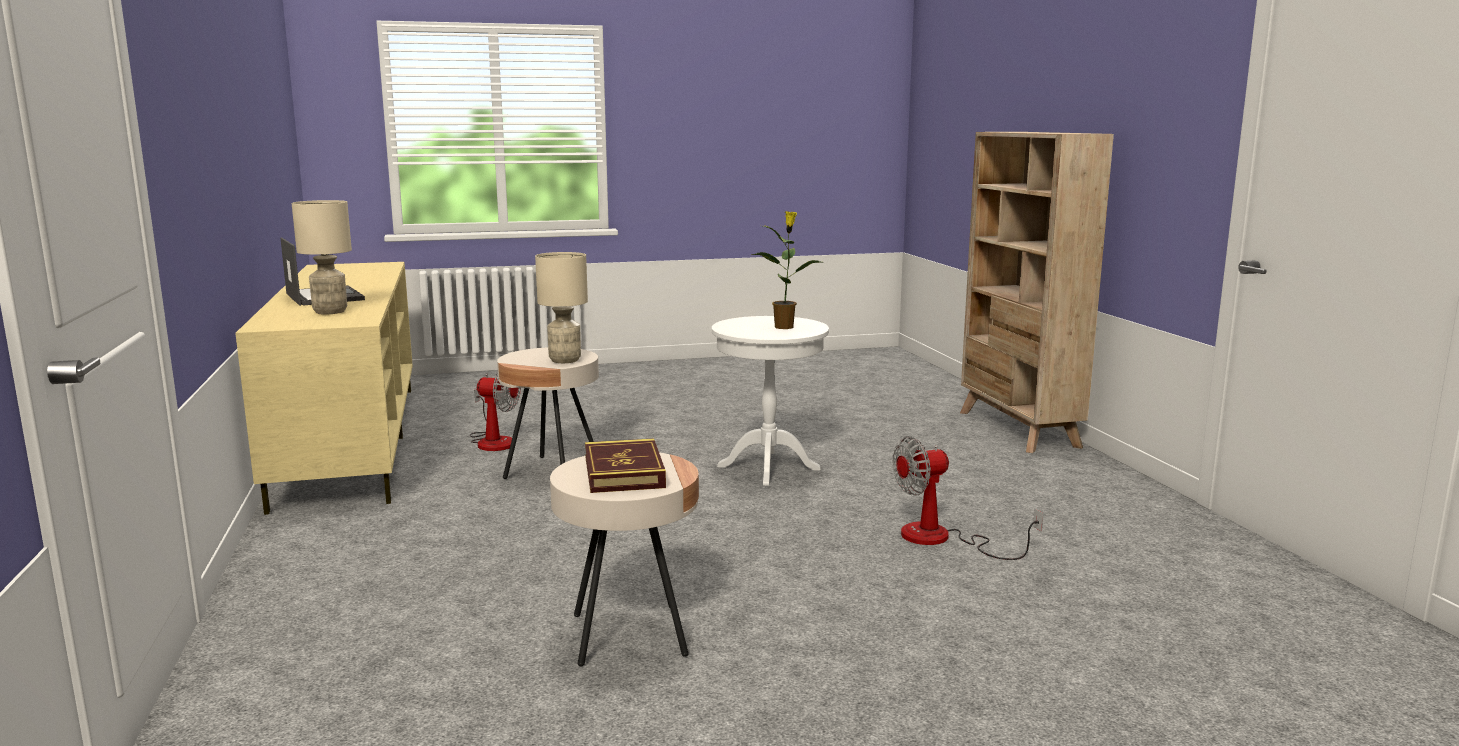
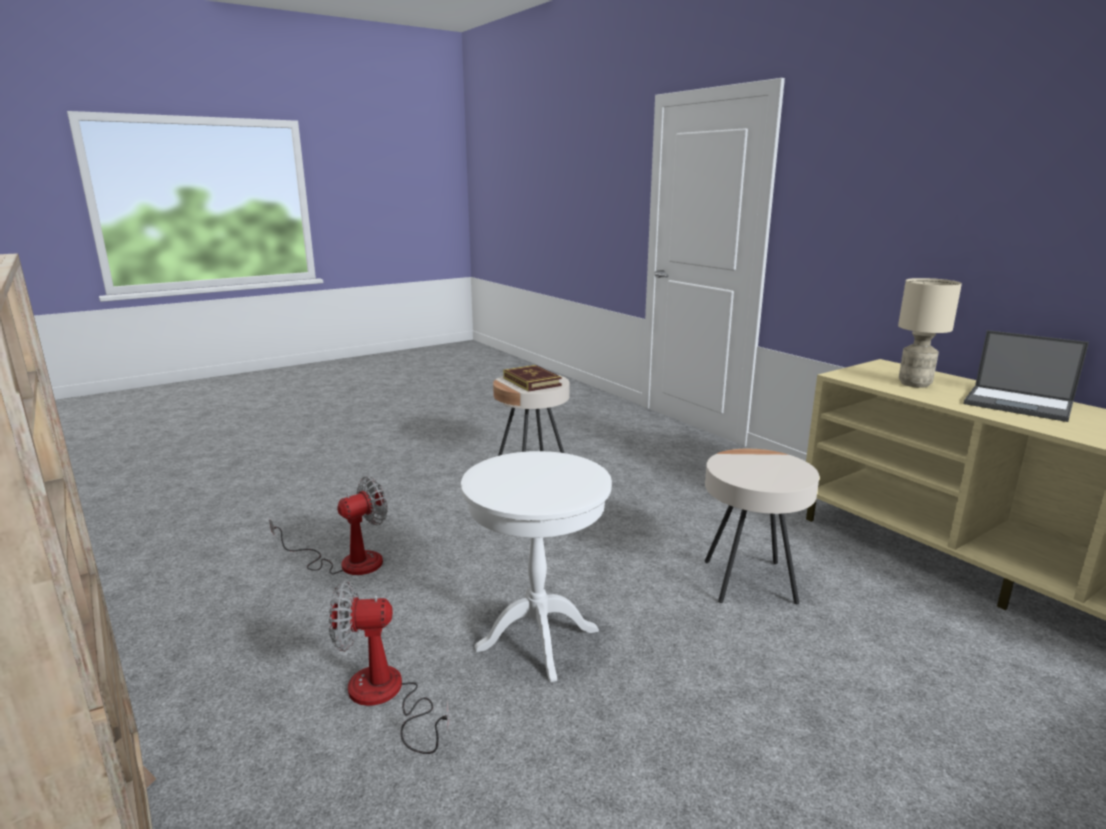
camera: 160 degrees right, 5 degrees up
fan [470,373,521,451] -> fan moved to [328,580,449,754]
beige table lamp [535,252,588,363] -> none
potted plant [751,211,821,329] -> none

